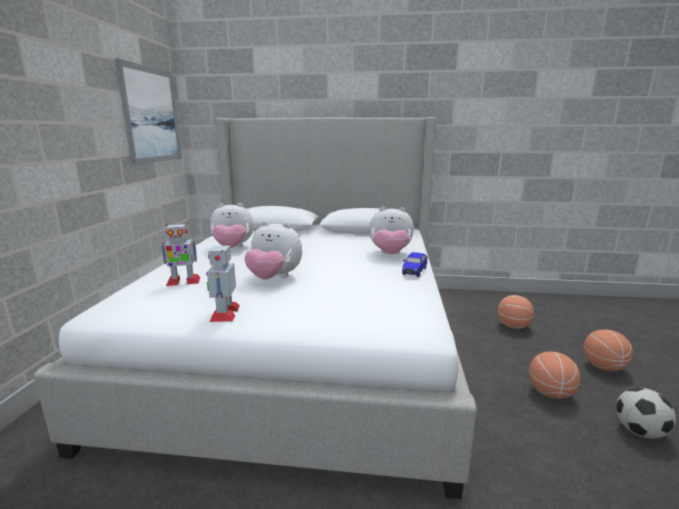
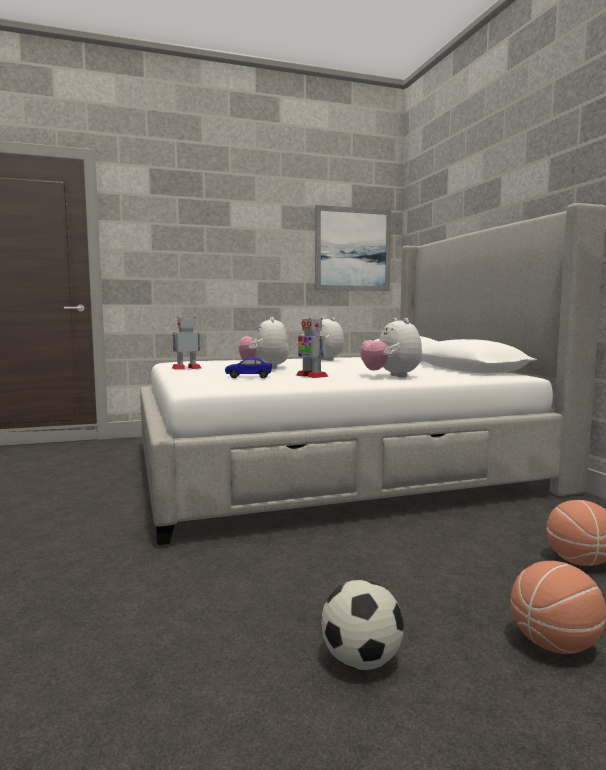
camera: 65 degrees right, 10 degrees down
toy robot [161,223,200,286] -> toy robot moved to [296,318,329,378]
toy car [402,252,427,277] -> toy car moved to [225,357,272,378]
basketball [529,351,580,399] -> none

